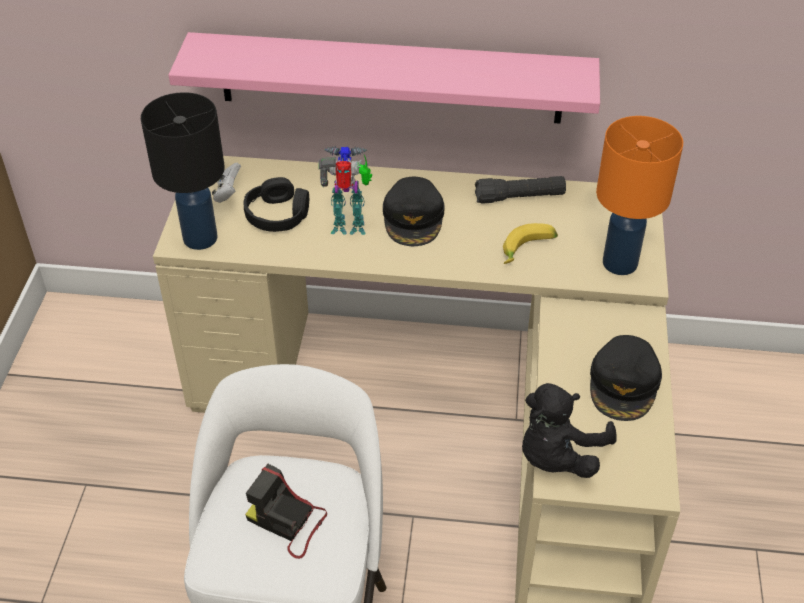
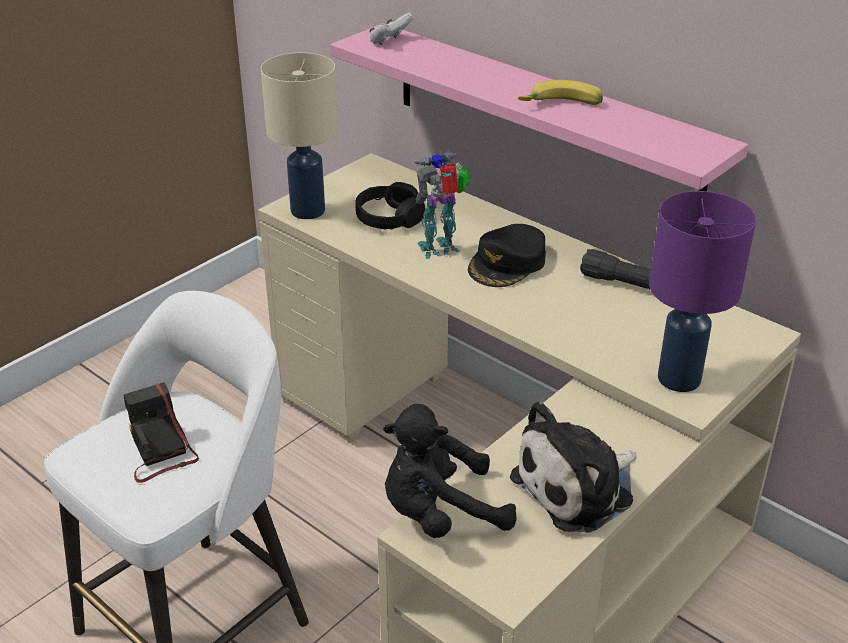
camera: 35 degrees right, 10 degrees down
black table lamp [141,92,225,250] -> beige table lamp [261,53,338,219]
white game controller [212,163,241,203] -> white game controller moved to [369,12,413,45]
toy robot [319,146,372,235] -> toy robot turned 60 degrees counterclockwise [414,152,471,259]
banana [503,223,558,264] -> banana moved to [518,80,603,105]
black cap [590,335,662,421] -> plush toy [510,401,636,533]
orange table lamp [596,116,683,275] -> purple table lamp [649,191,756,392]

